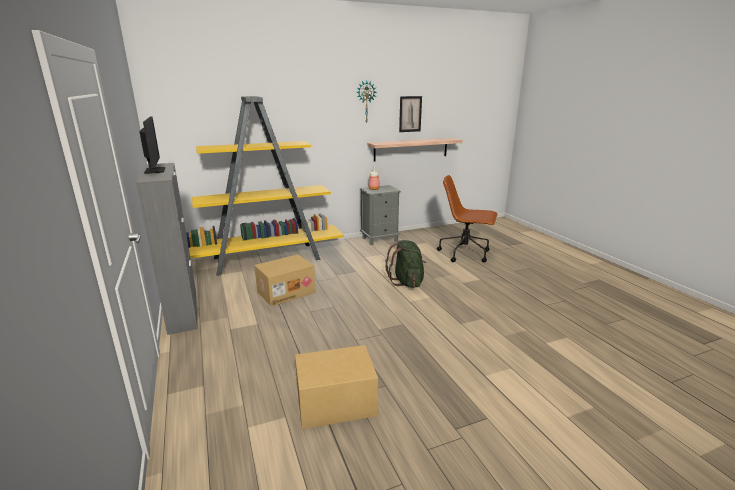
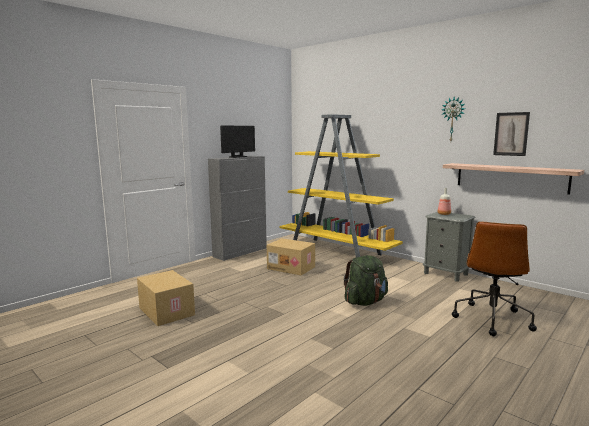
camera: 65 degrees right, 10 degrees down
brown office chair [437,175,498,262] -> brown office chair turned 150 degrees counterclockwise [452,221,537,336]

